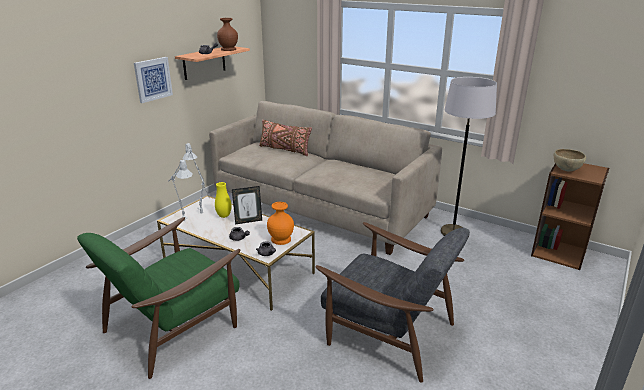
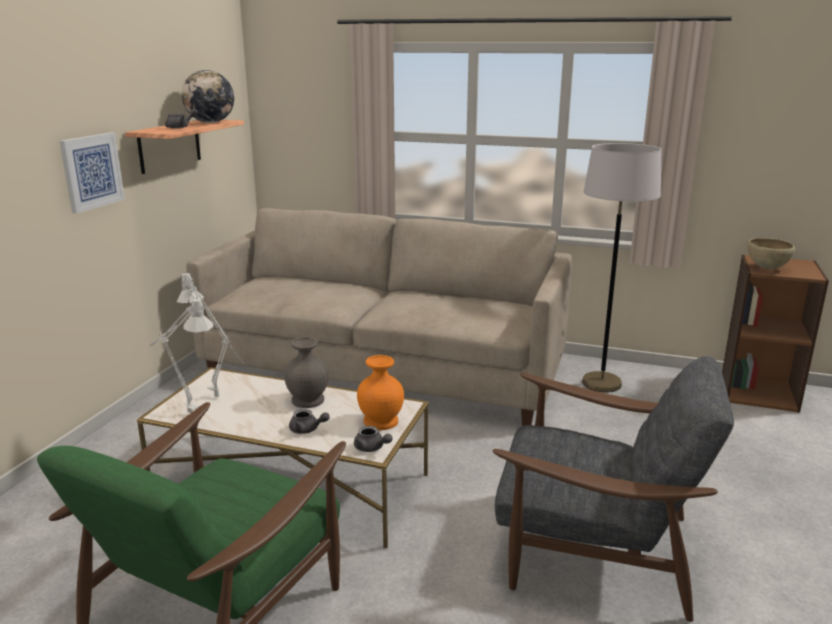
camera: 15 degrees left, 5 degrees down
yellow vase [215,182,232,218] -> none
brown vase [217,18,238,51] -> globe [182,70,234,123]
picture frame [232,186,262,224] -> grey vase [284,337,329,408]
brown pillow [259,120,312,156] -> none

